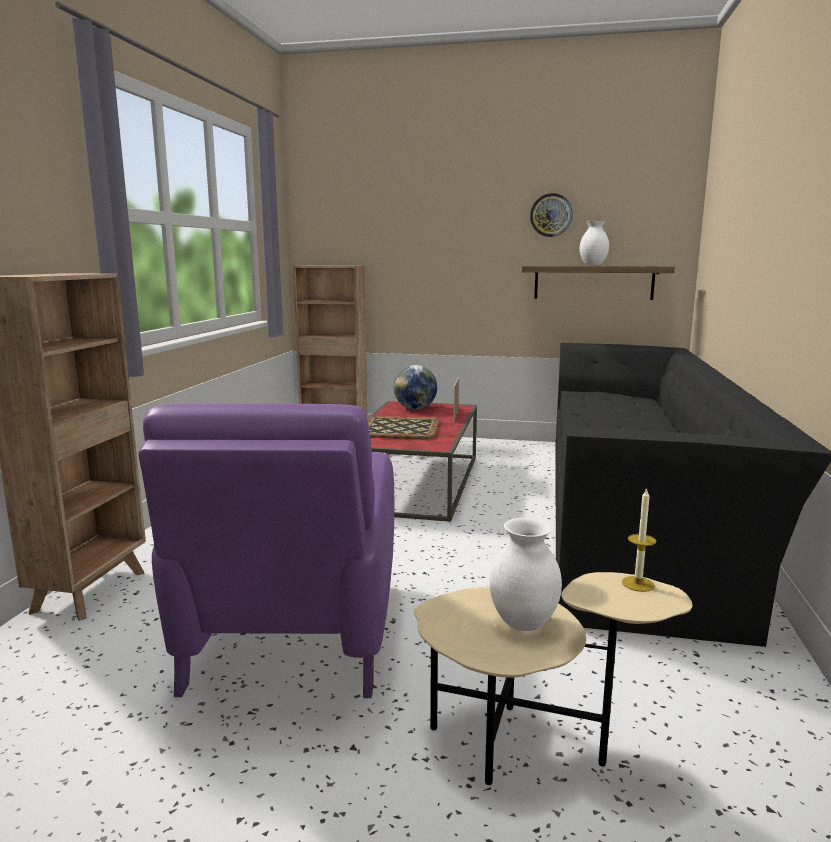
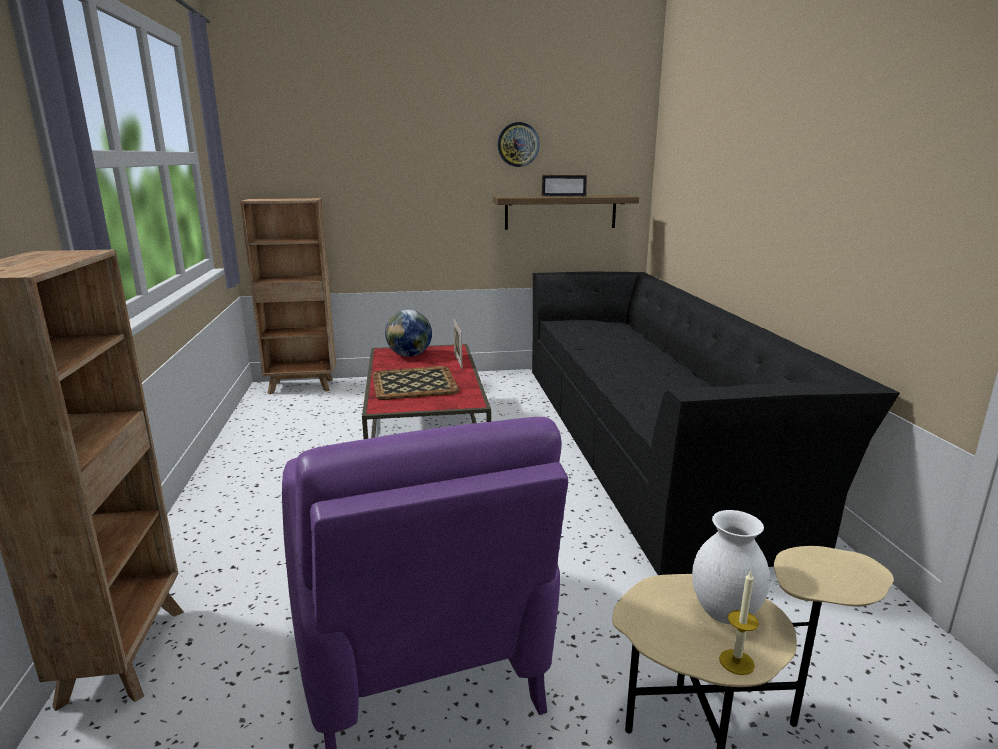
camera: 20 degrees left, 5 degrees up
white vase [580,221,609,266] -> picture frame [542,175,587,197]
candle [622,488,656,592] -> candle moved to [719,571,759,675]

